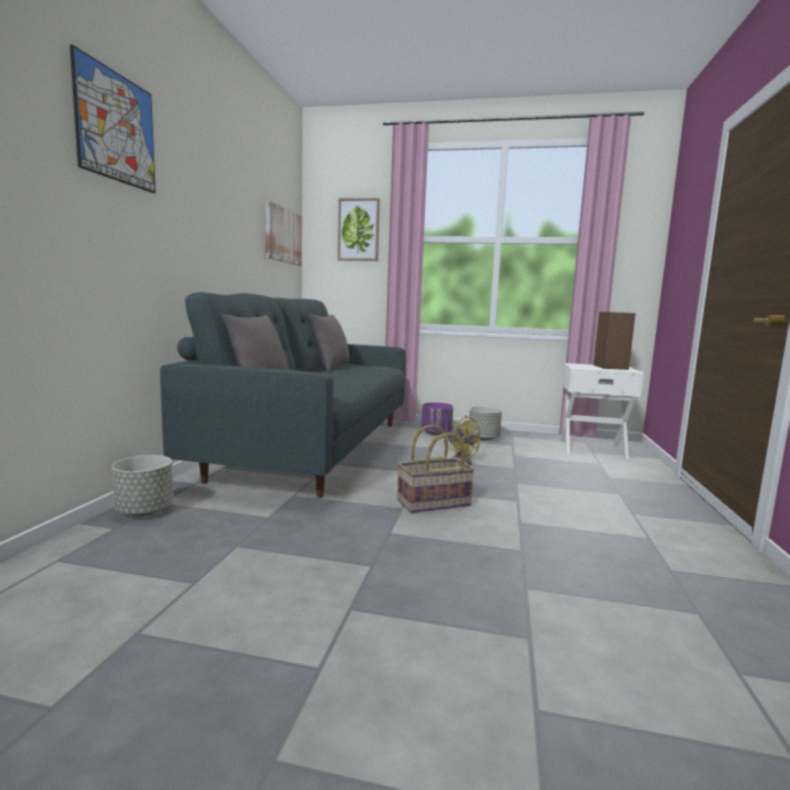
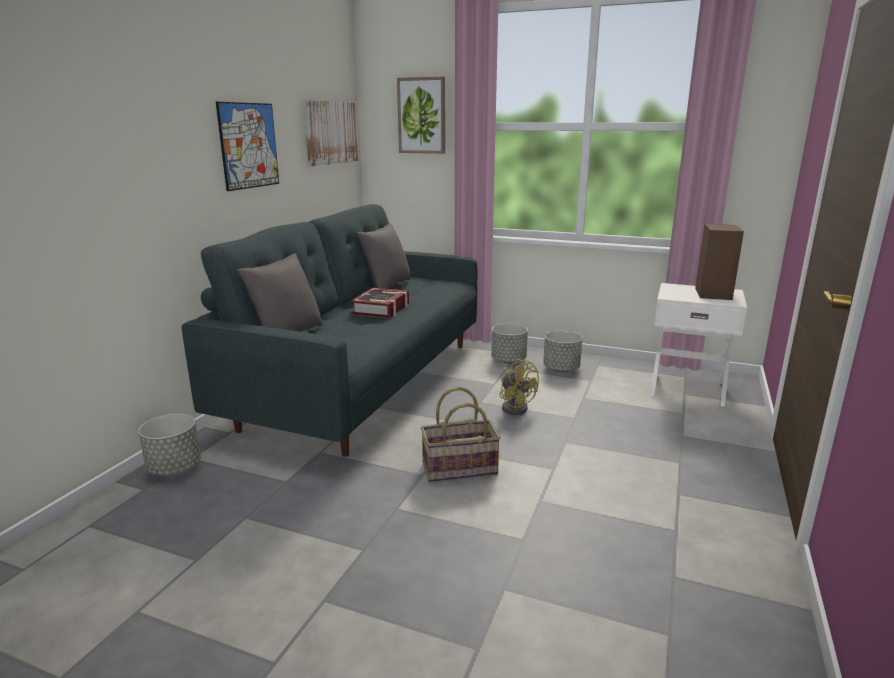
camera: 10 degrees right, 10 degrees up
picture [70,44,156,193] -> picture moved to [216,102,279,191]
purple planter [421,402,453,436] -> grey planter [491,324,528,363]
none -> book [350,288,409,318]

